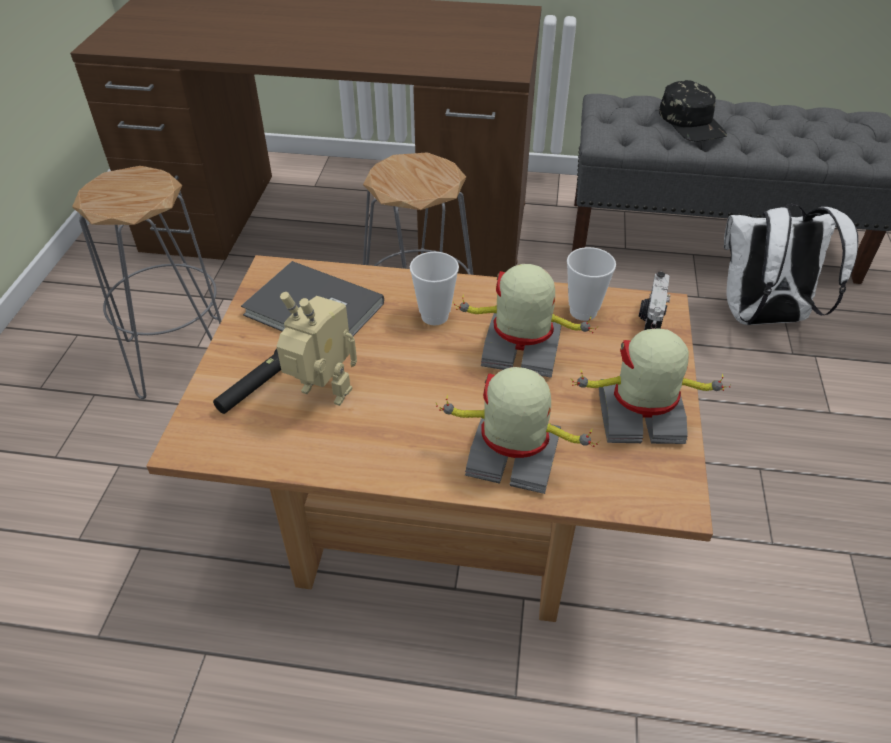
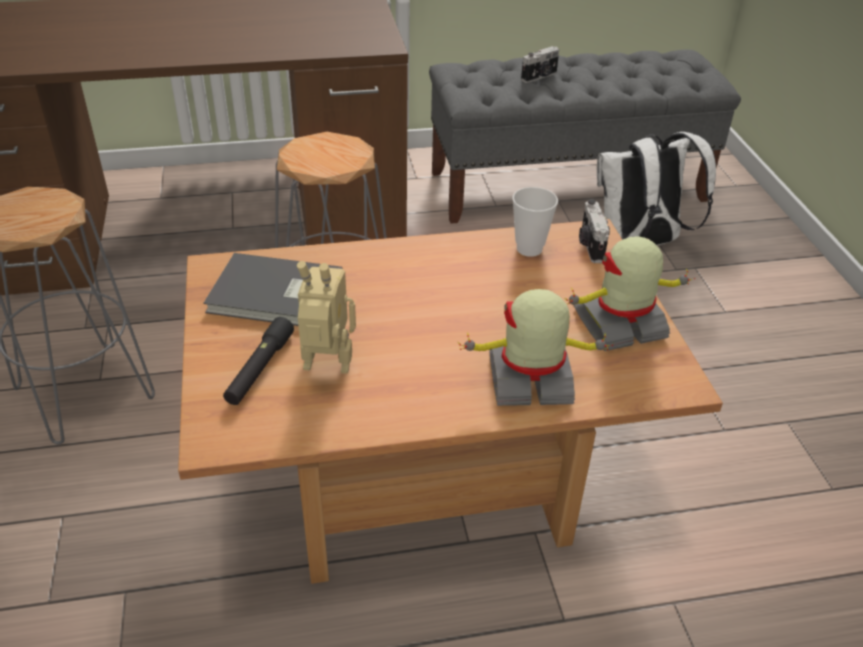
camera: 20 degrees left, 5 degrees down
cup [410,252,459,325] -> none
toy robot [453,264,598,377] -> none
black cap [659,80,727,142] -> camera [521,46,559,83]

